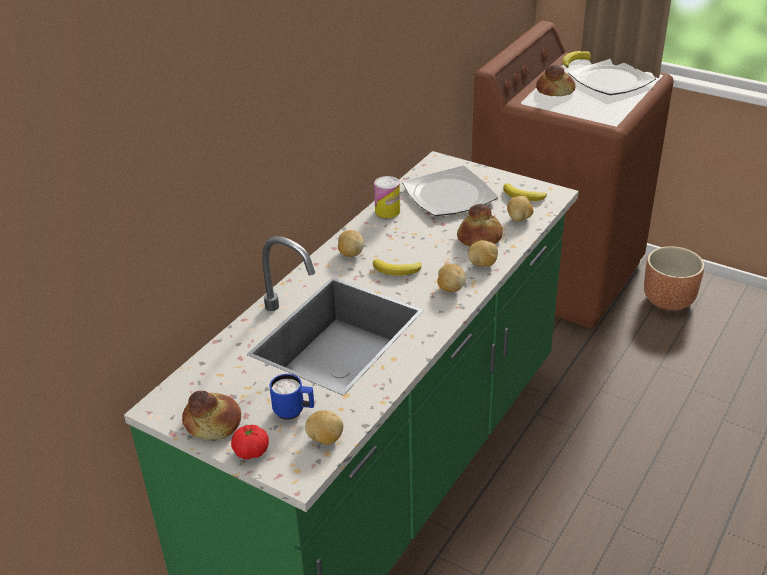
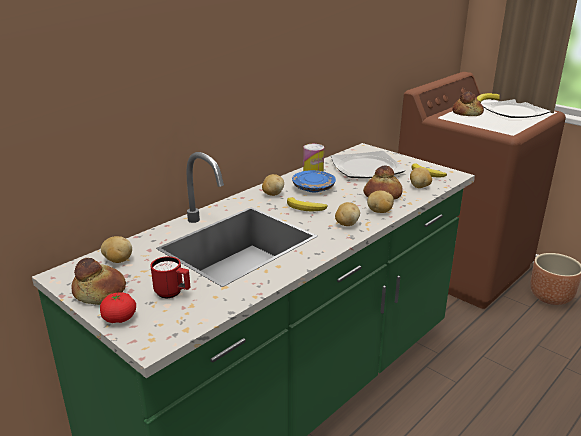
camera: 10 degrees right, 10 degrees down
blue mug [270,374,314,420] -> red mug [150,256,190,298]
potato [305,410,343,445] -> potato moved to [101,236,132,263]
none -> blue plate [292,170,336,192]

